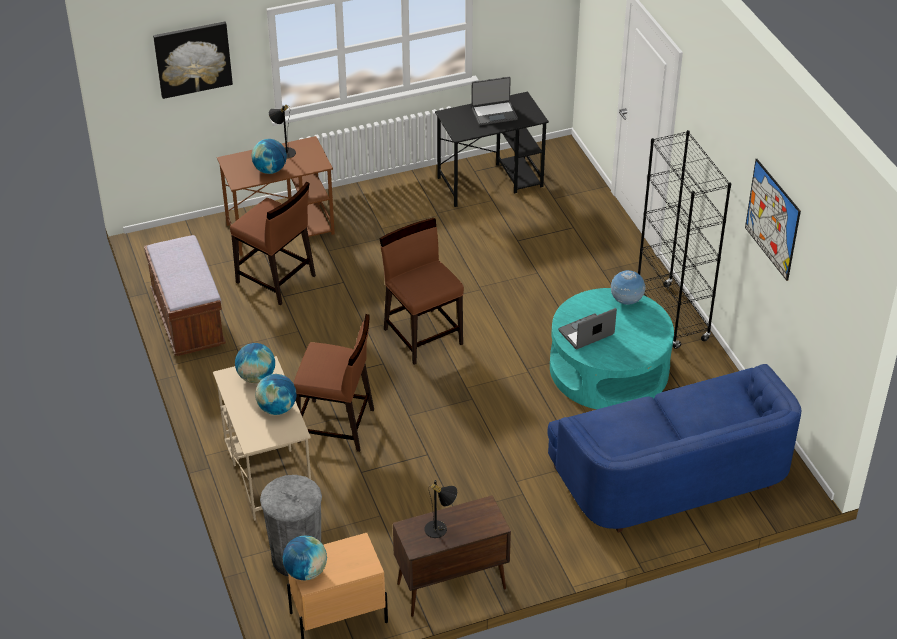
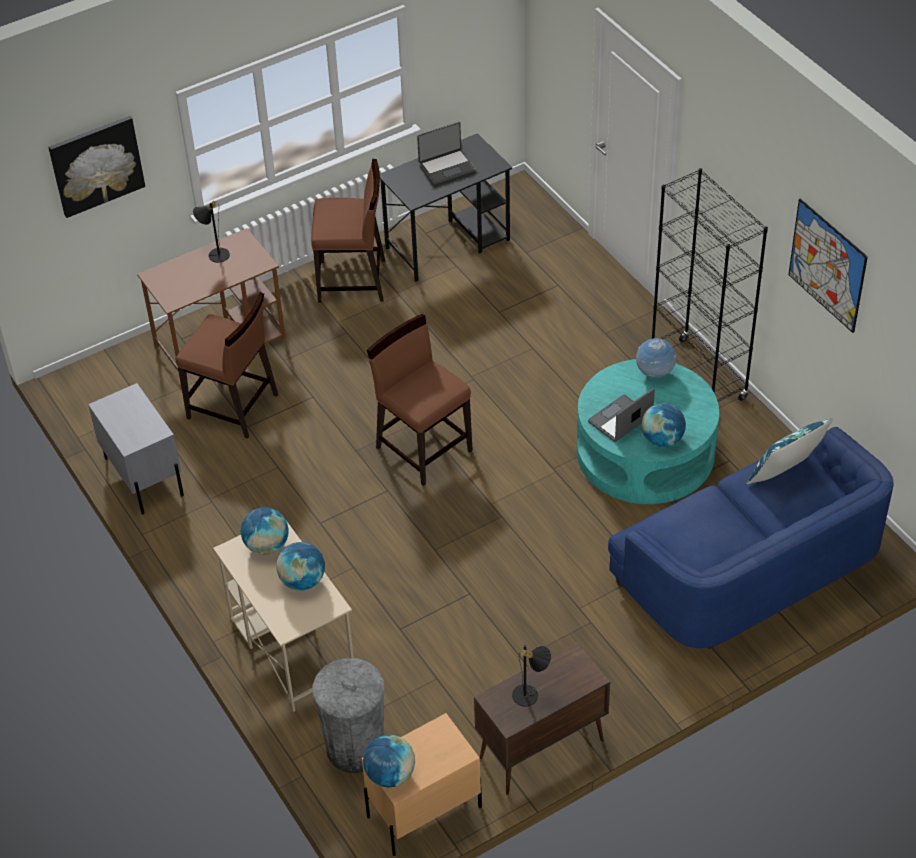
camera: 10 degrees left, 5 degrees up
brown bench [144,235,226,356] -> grey nightstand [88,383,184,515]
globe [251,139,287,174] -> globe moved to [641,403,686,447]
brown chair [293,314,374,452] -> brown chair moved to [311,159,385,303]
none -> blue pillow [746,418,833,484]

